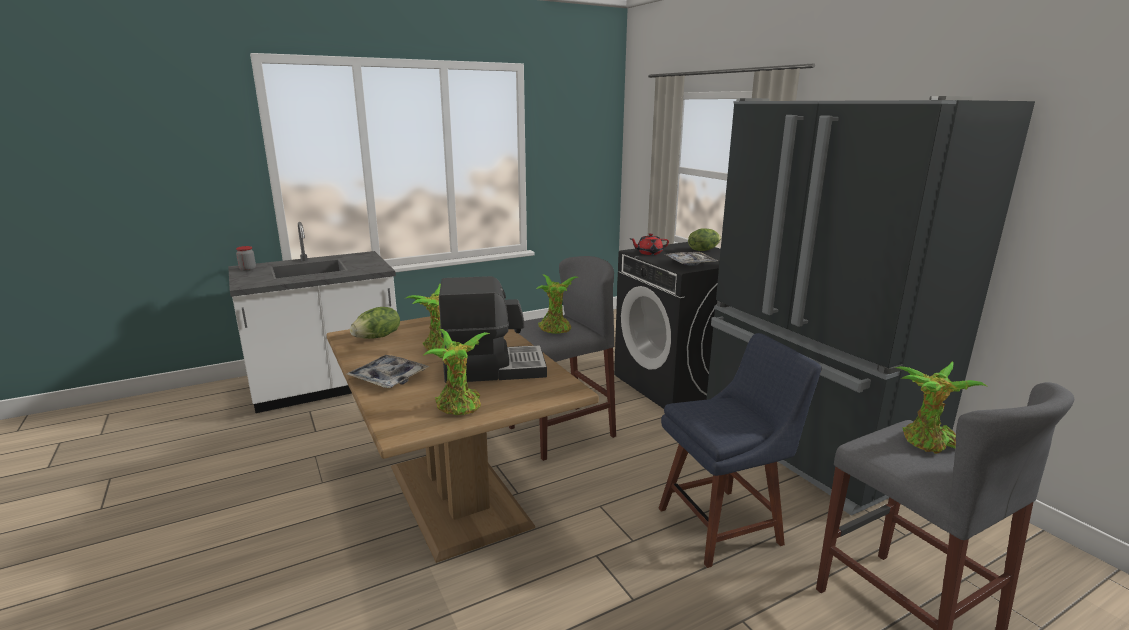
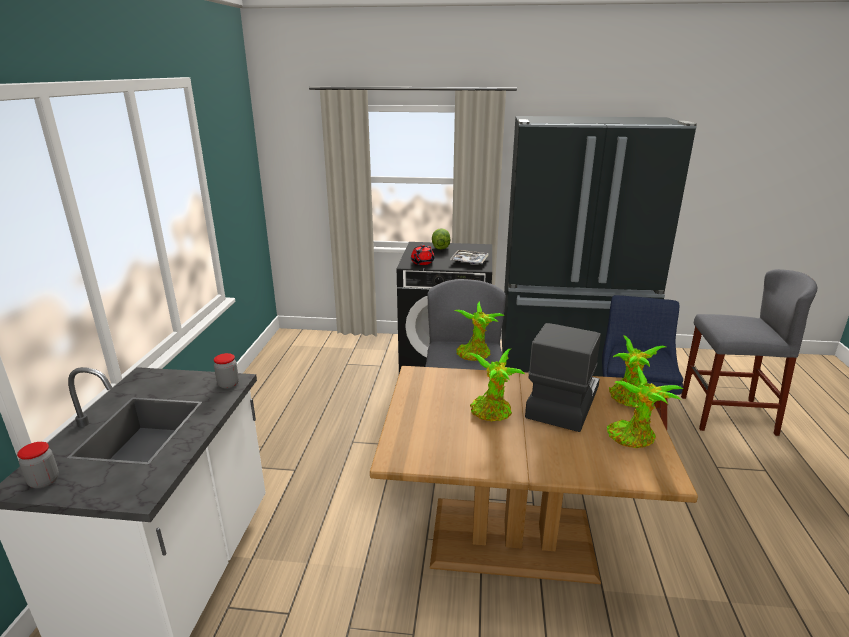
camera: 55 degrees left, 5 degrees up
tray [347,355,430,388] -> none
lettuce [350,307,400,339] -> none
potted plant [895,361,987,454] -> potted plant moved to [609,335,666,407]
none -> jar [213,353,239,389]

